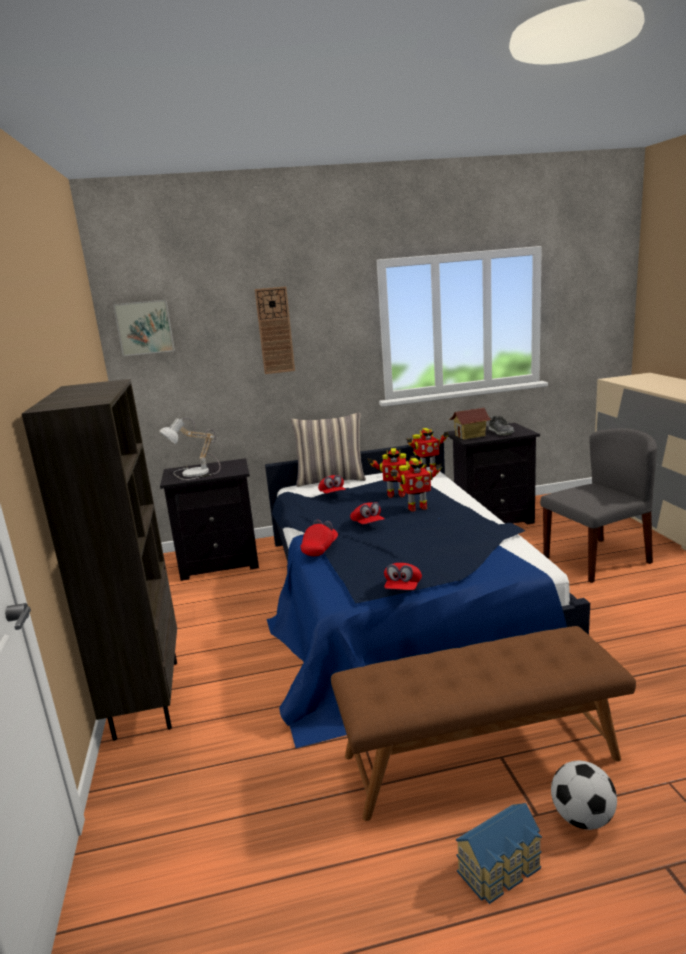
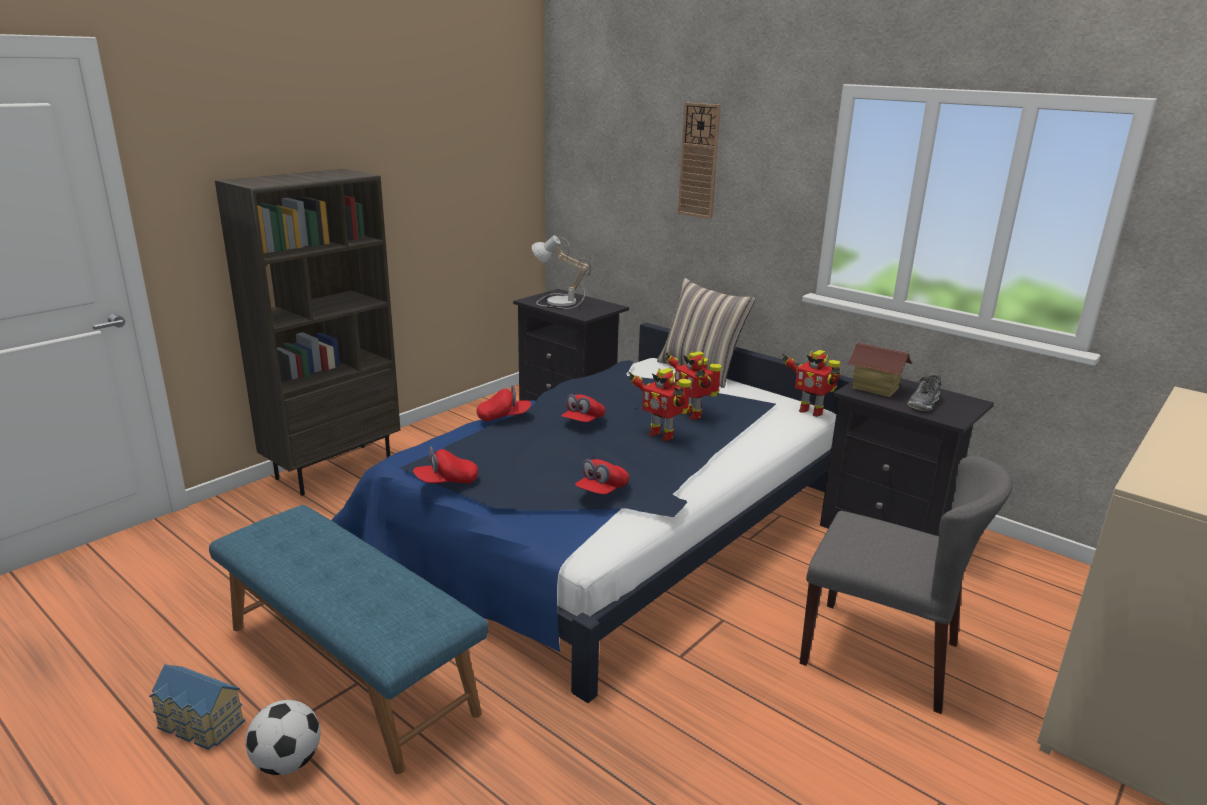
camera: 50 degrees right, 5 degrees up
picture [113,300,175,356] -> none
red cap [318,475,346,494] -> red cap moved to [575,459,629,494]
brown bench [331,626,636,821] -> blue bench [209,505,488,774]

